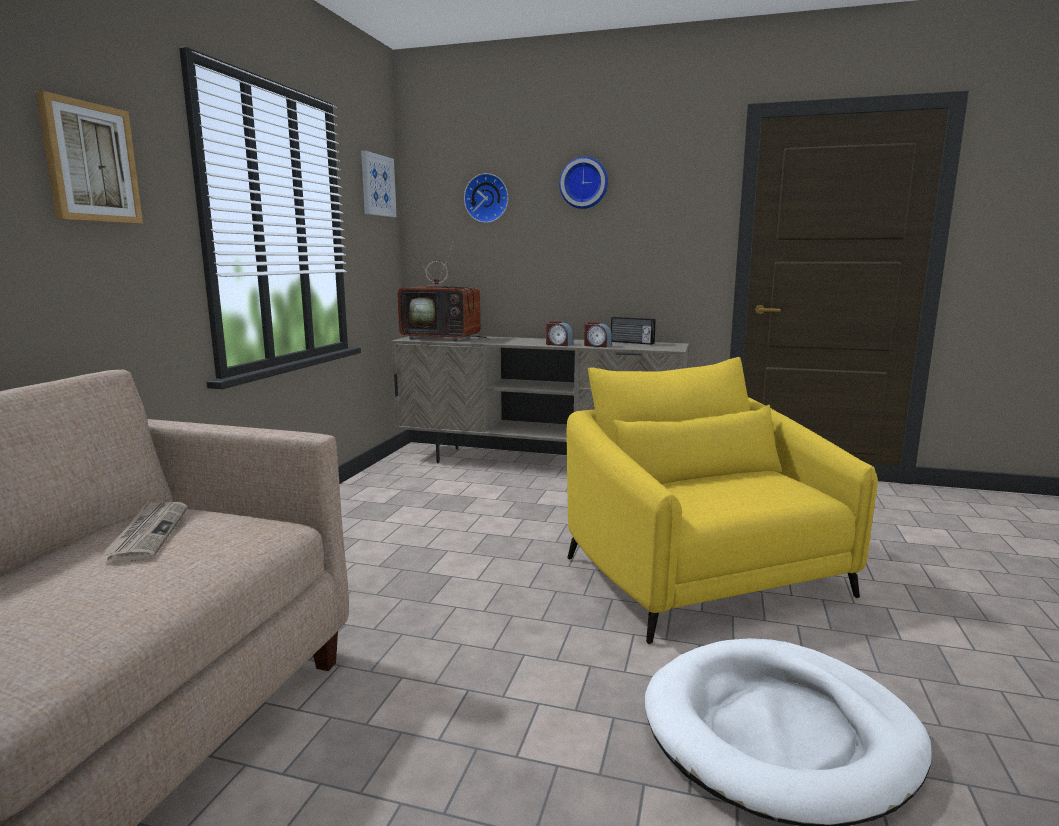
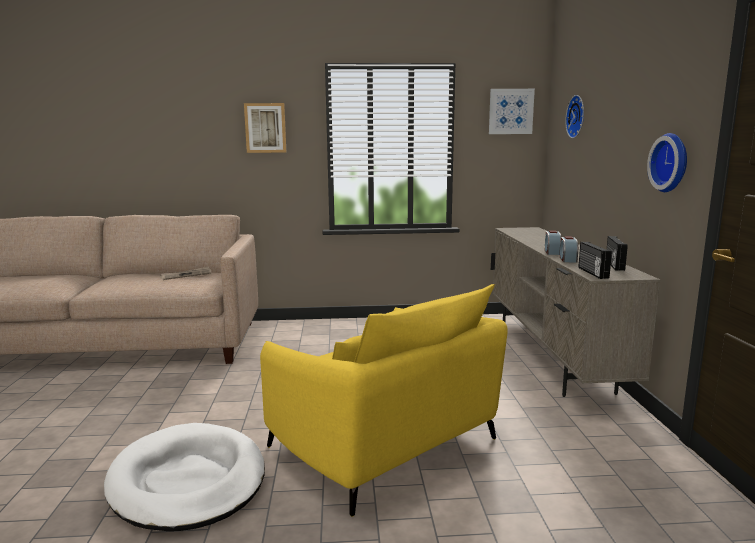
camera: 70 degrees right, 0 degrees up
television [398,242,489,341] -> none
wall clock [559,156,608,209] -> wall clock moved to [647,133,687,192]
yellow armchair [566,357,878,645] -> yellow armchair turned 90 degrees clockwise [260,284,508,517]
none -> radio [578,242,612,279]

